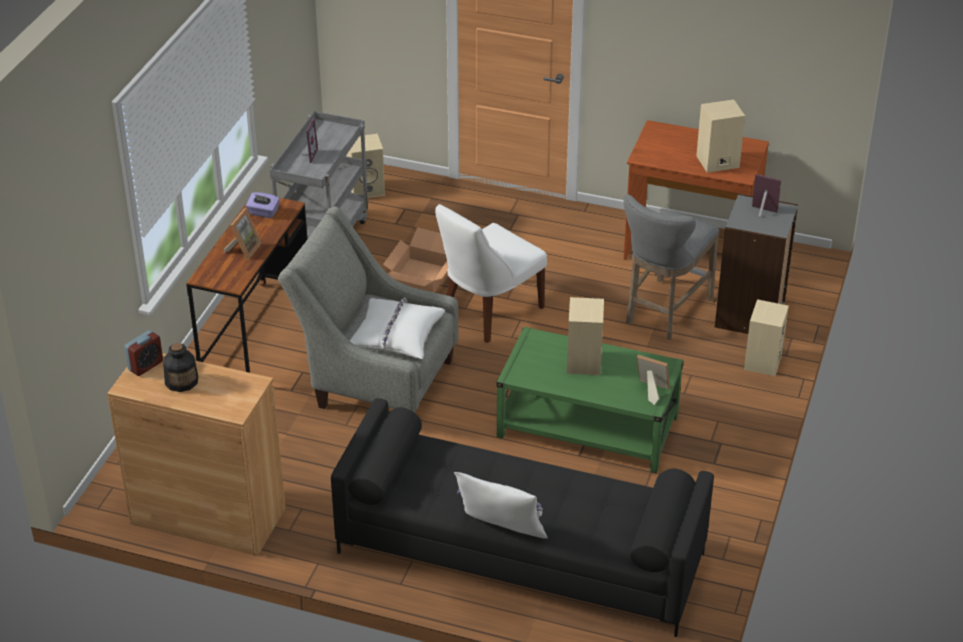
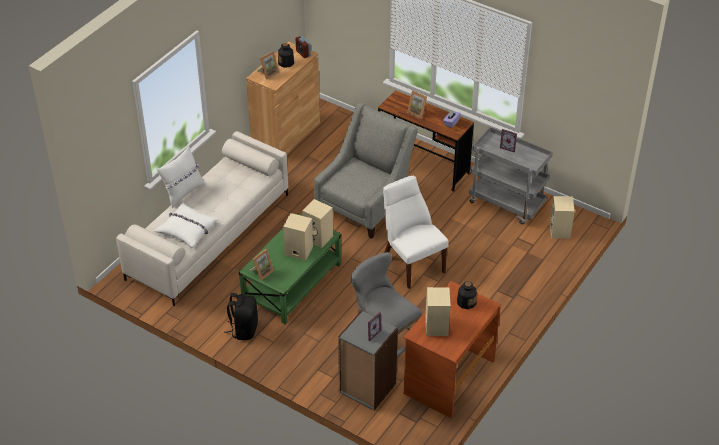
camera: 105 degrees right, 5 degrees up
black sofa [331,398,714,637] -> white sofa [116,131,288,306]
white pillow [350,297,445,359] -> white pillow moved to [154,203,219,248]
cardboard box [383,227,448,293] -> none
beige speaker [744,299,789,376] -> beige speaker moved to [302,199,333,248]
none -> black backpack [224,293,258,340]
none -> picture frame [257,51,280,80]
none -> bottle [457,281,477,309]

